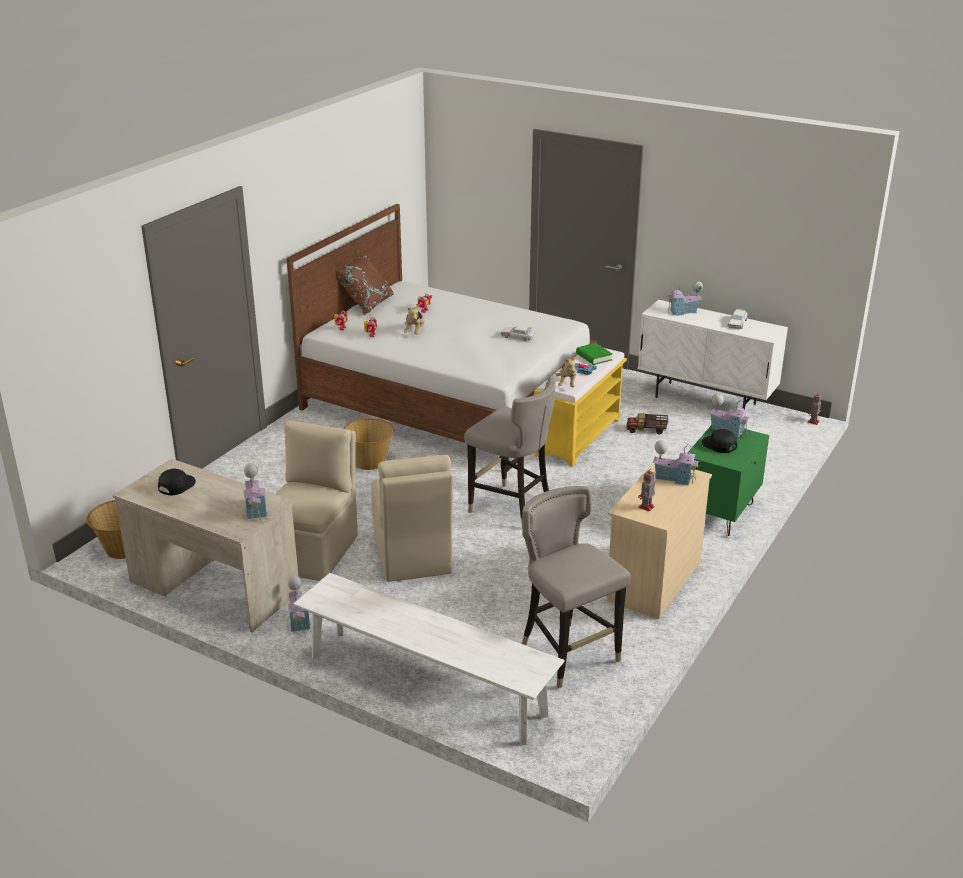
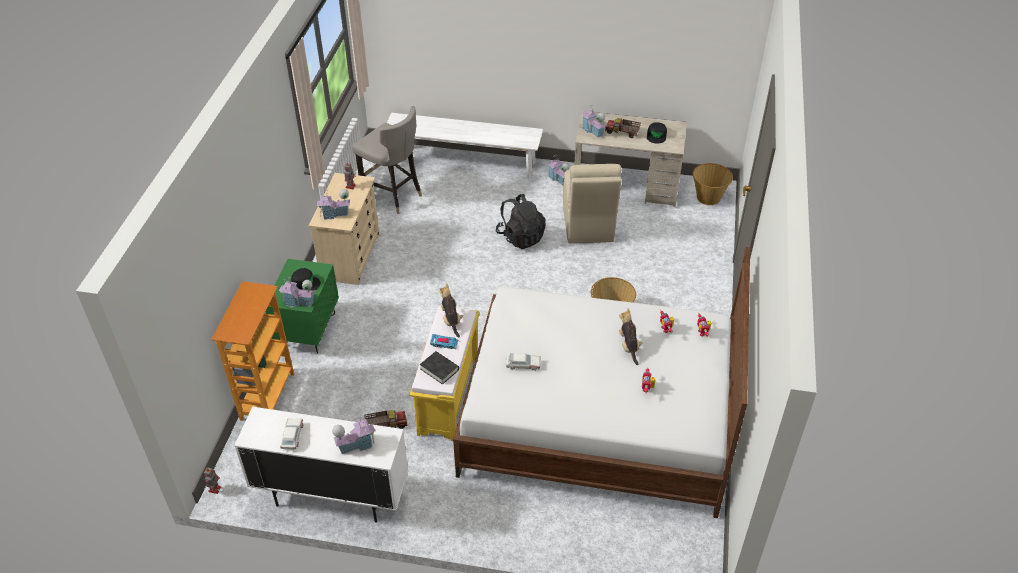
camera: 160 degrees right, 15 degrees up
brown pillow [335,255,394,315] -> none
beige chair [371,455,453,582] -> black backpack [496,194,546,249]
grey stool [464,375,556,522] -> none
green book [576,343,612,365] -> black book [420,351,459,385]
none -> bookcase [211,281,294,421]
none -> toy truck [605,118,641,138]

